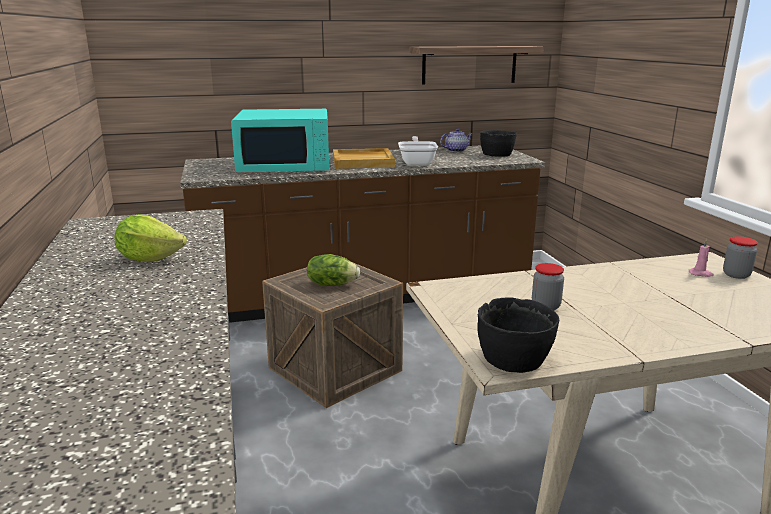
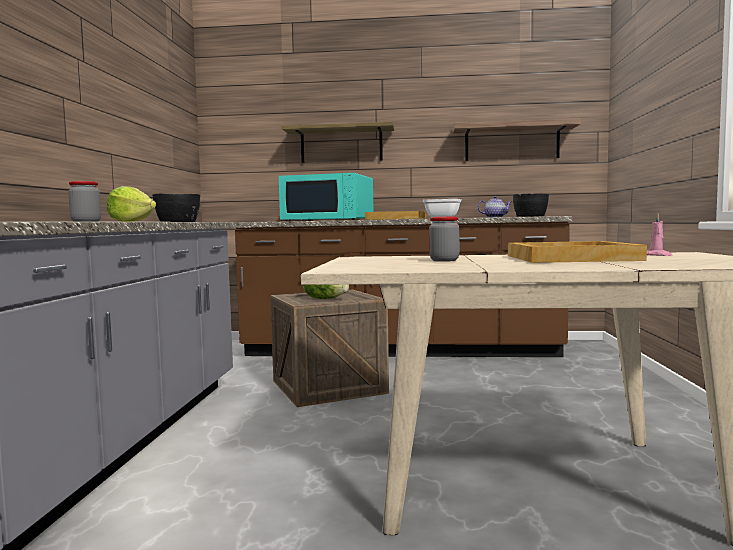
camera: 20 degrees right, 15 degrees down
black bowl [477,297,559,373] -> black bowl moved to [152,193,200,222]
jar [723,236,758,279] -> jar moved to [68,181,101,222]
none -> shelf [282,122,394,163]
none -> beige tray [508,241,647,263]

